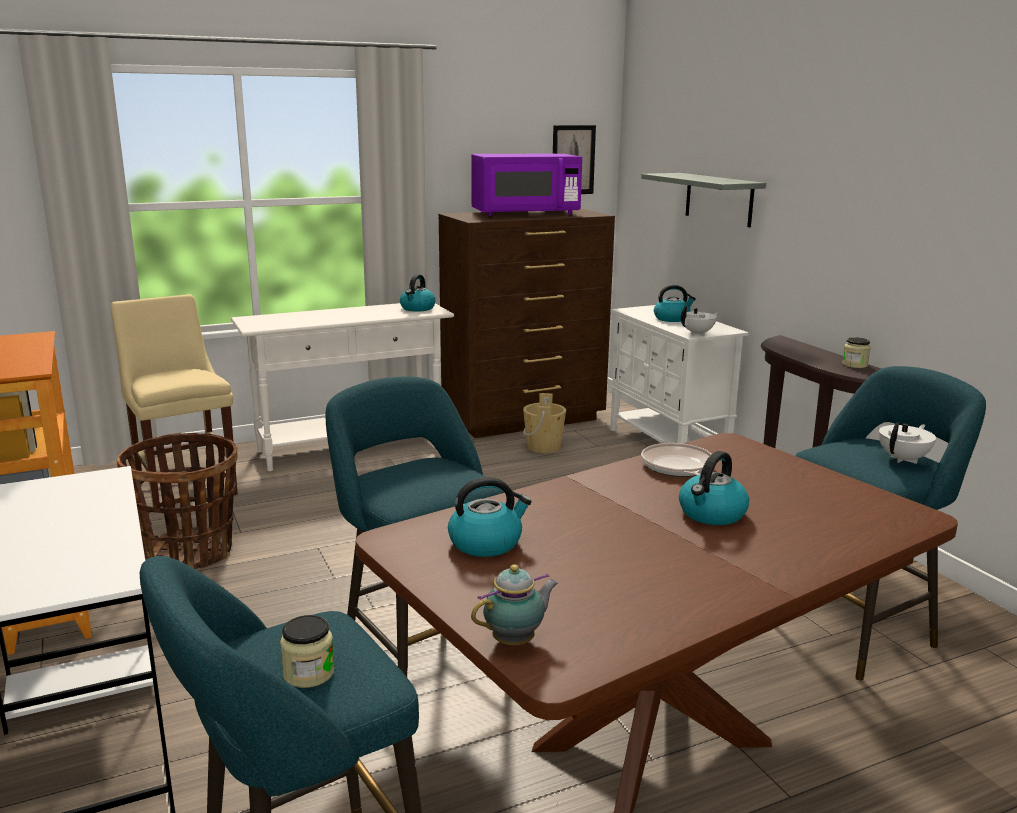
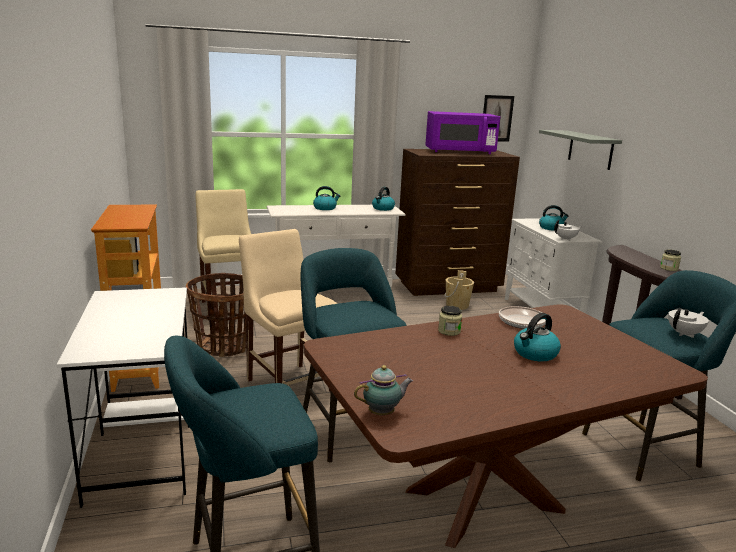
camera: 10 degrees right, 0 degrees up
jar [280,615,335,688] -> jar moved to [438,306,462,336]
kettle [448,477,532,557] -> kettle moved to [313,186,340,210]
none -> beige chair [239,229,338,392]

